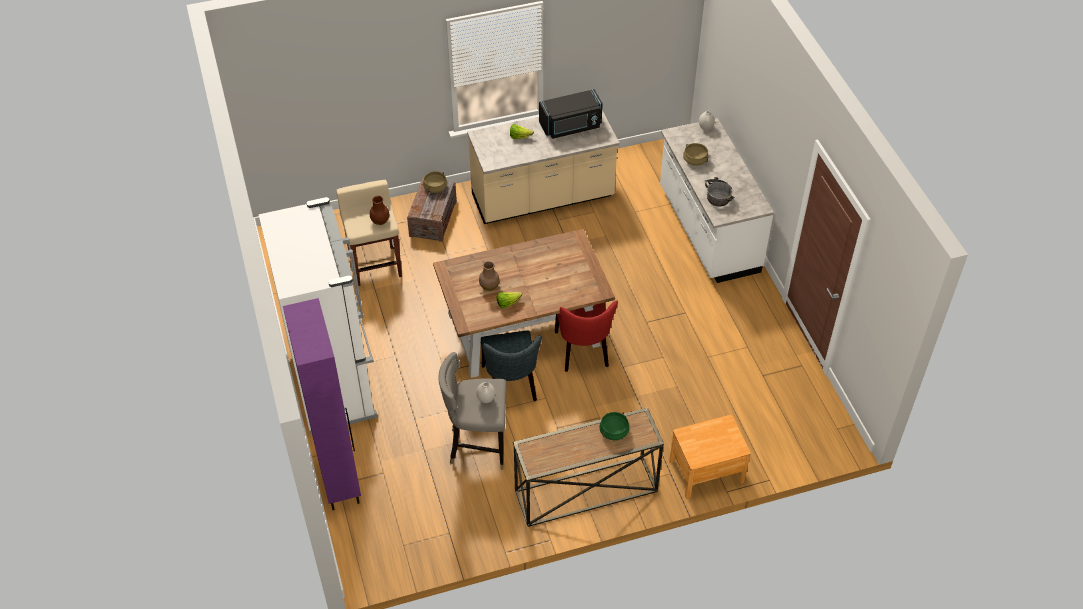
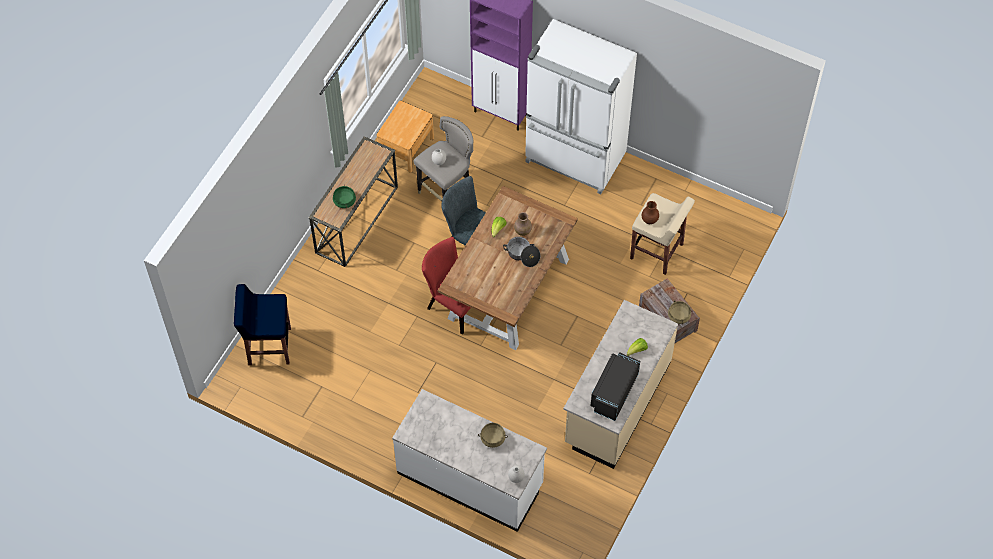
camera: 135 degrees right, 10 degrees up
brown nightstand [669,415,751,499] -> brown nightstand moved to [377,101,434,173]
cooking pot [705,177,735,207] -> cooking pot moved to [503,237,540,267]
none -> blue stool [234,284,291,365]

